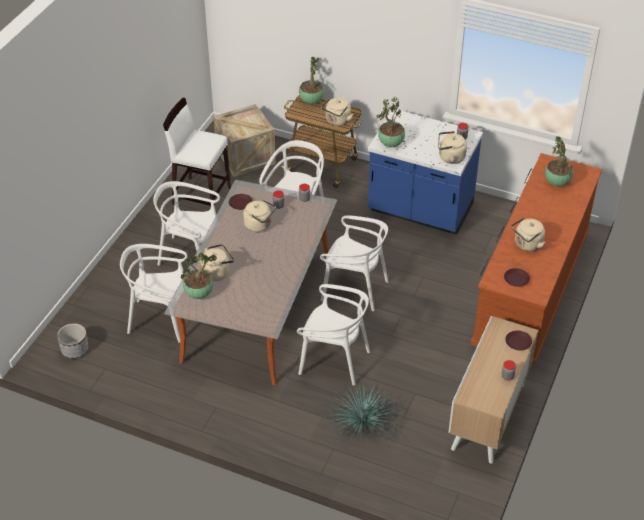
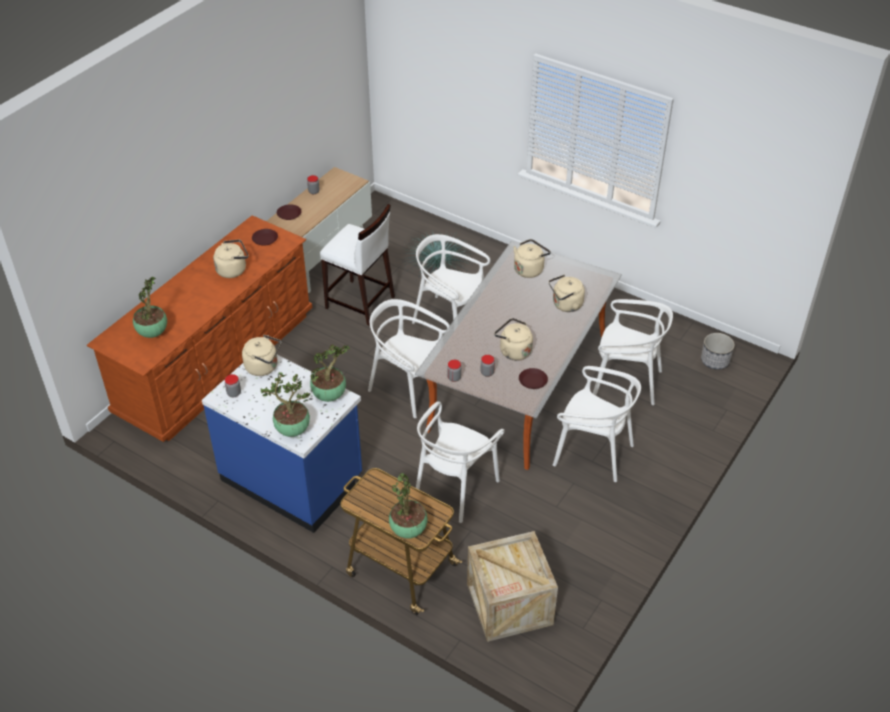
camera: 170 degrees left, 0 degrees up
white stool [163,98,231,207] -> white stool moved to [320,204,395,325]
potted plant [181,252,217,299] -> potted plant moved to [261,372,310,437]
beige kettle [321,97,353,126] -> beige kettle moved to [513,239,551,278]

